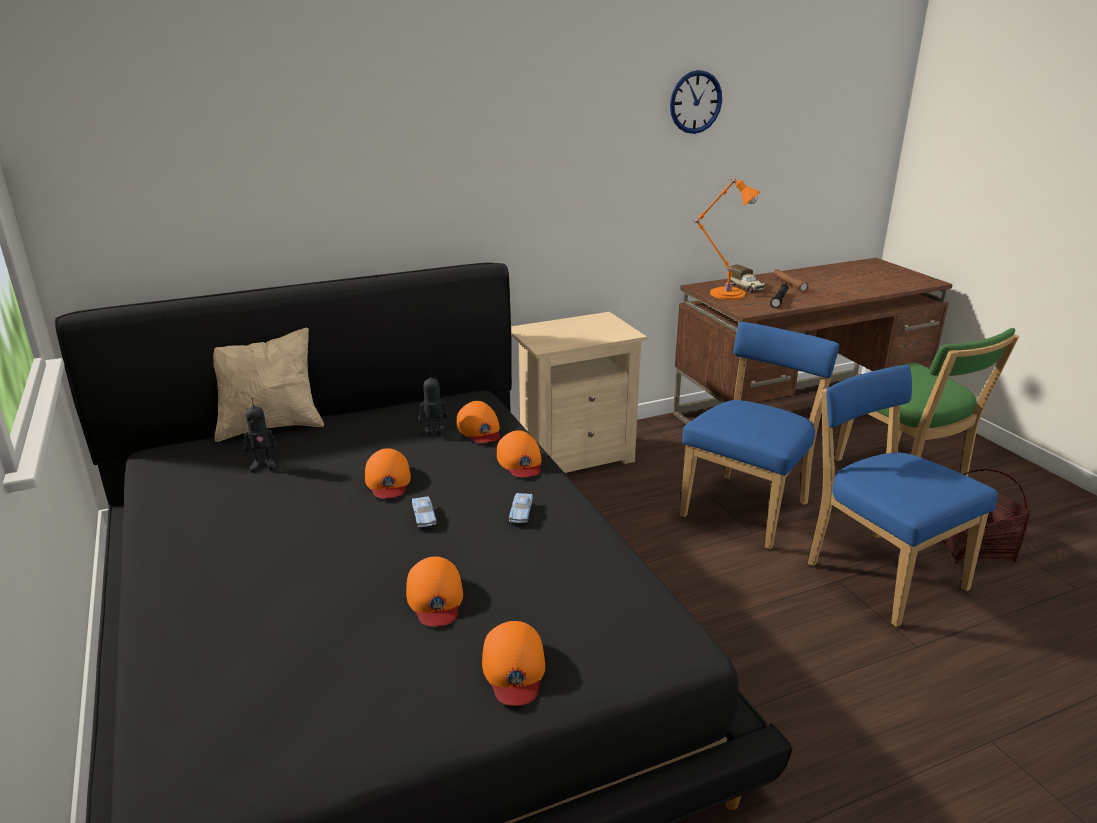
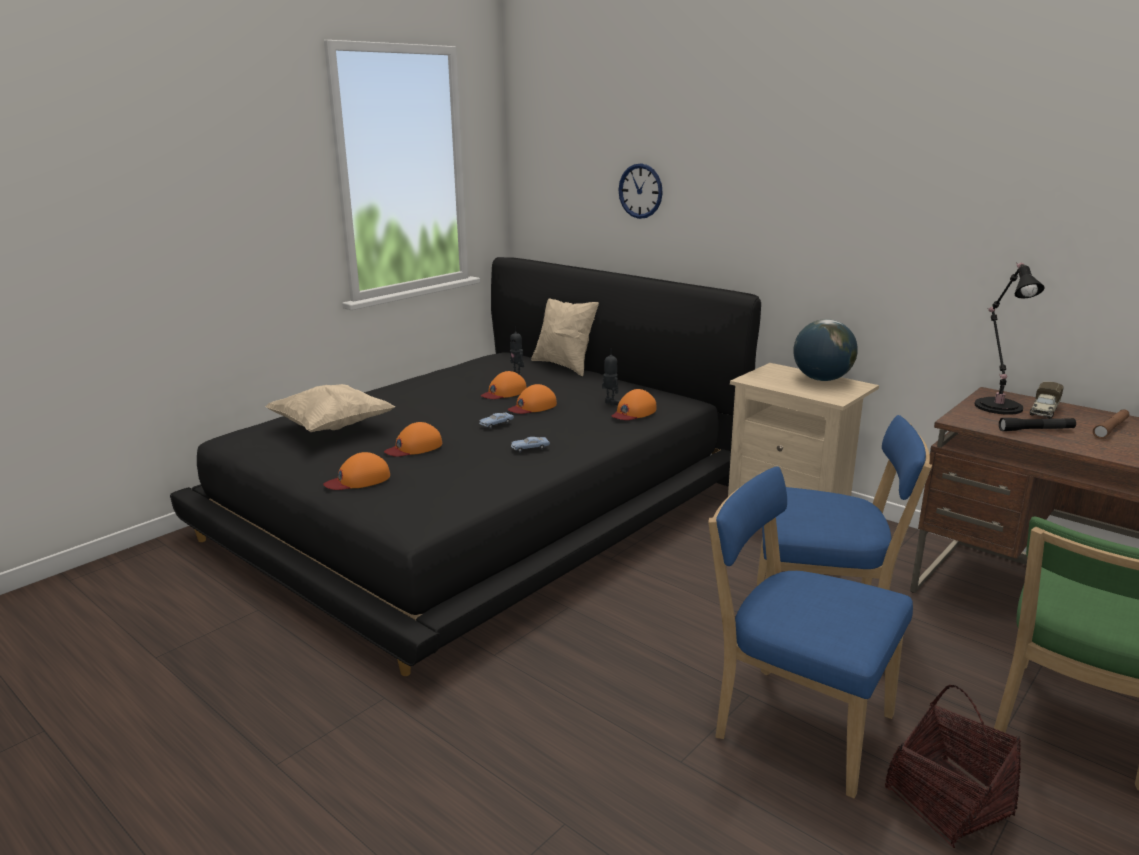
camera: 65 degrees right, 5 degrees down
orange cap [497,430,542,477] -> orange cap moved to [481,371,527,399]
wall clock [670,70,722,134] -> wall clock moved to [618,163,663,219]
orange table lamp [695,178,760,300] -> black table lamp [975,262,1045,415]
blue chair [808,365,998,627] -> blue chair turned 90 degrees counterclockwise [708,466,913,798]
none -> beige pillow [265,384,395,432]
none -> globe [793,319,858,381]

